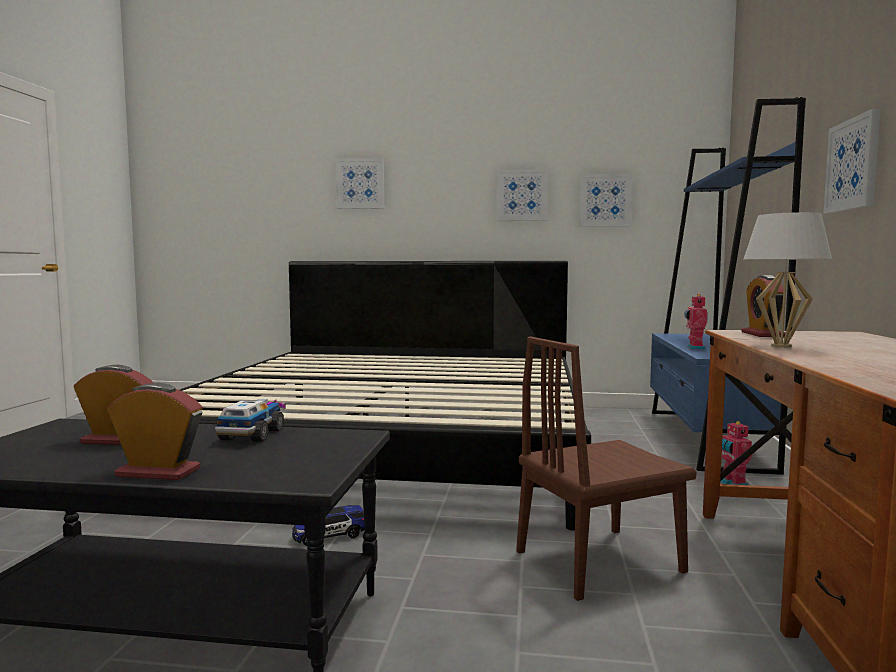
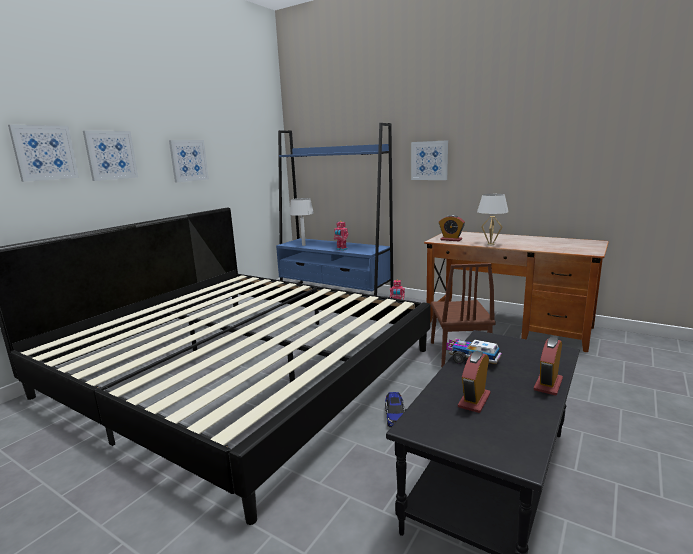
camera: 65 degrees left, 10 degrees up
picture [579,173,633,227] -> picture moved to [83,131,138,181]
none -> grey table lamp [289,198,314,246]

